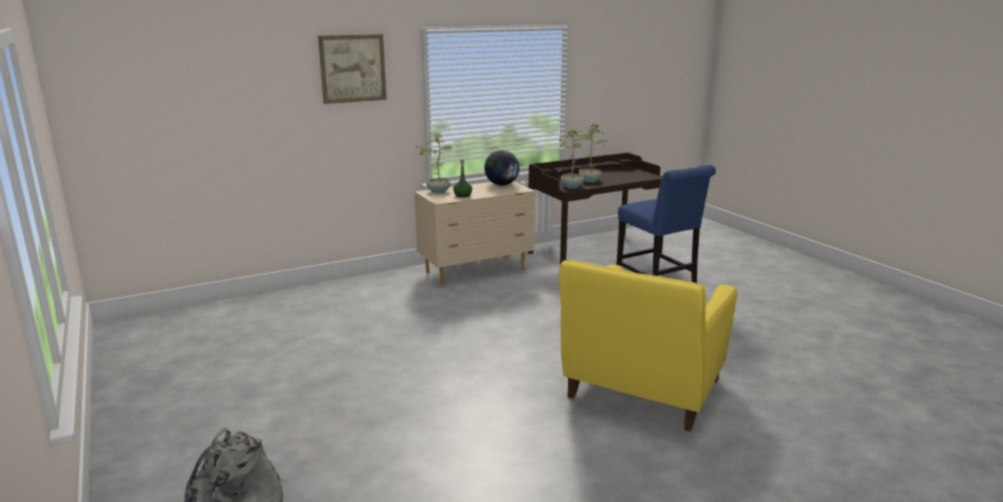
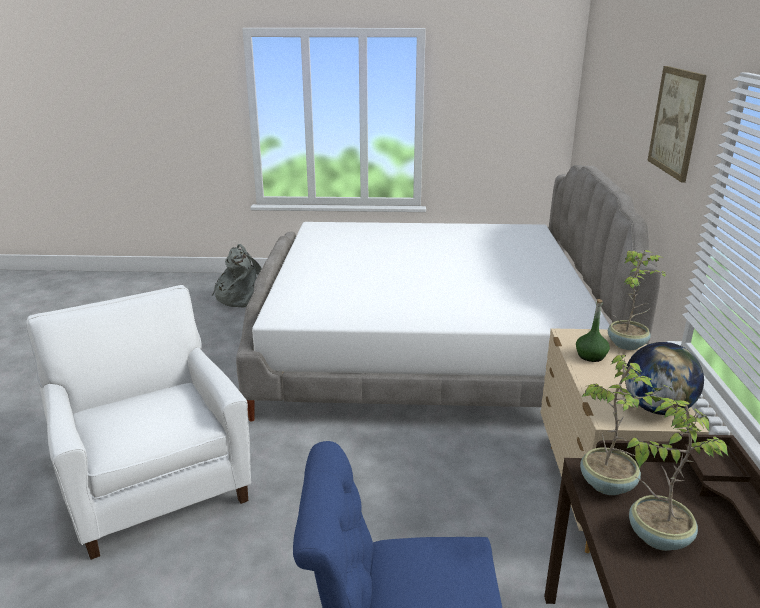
camera: 120 degrees right, 5 degrees up
yellow armchair [559,260,738,431] -> white armchair [26,285,251,560]
none -> bed [236,165,661,422]

